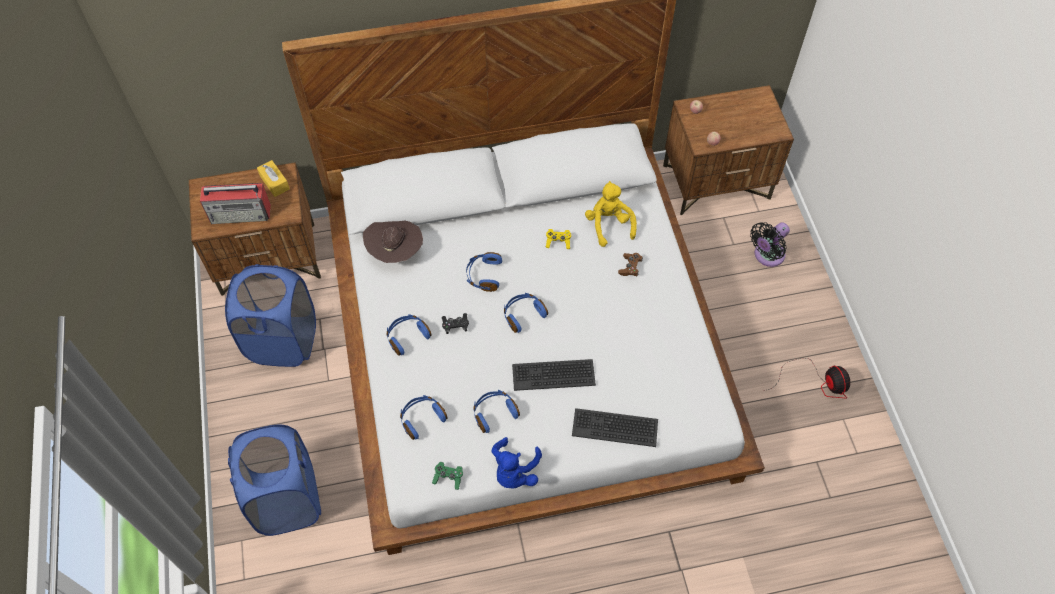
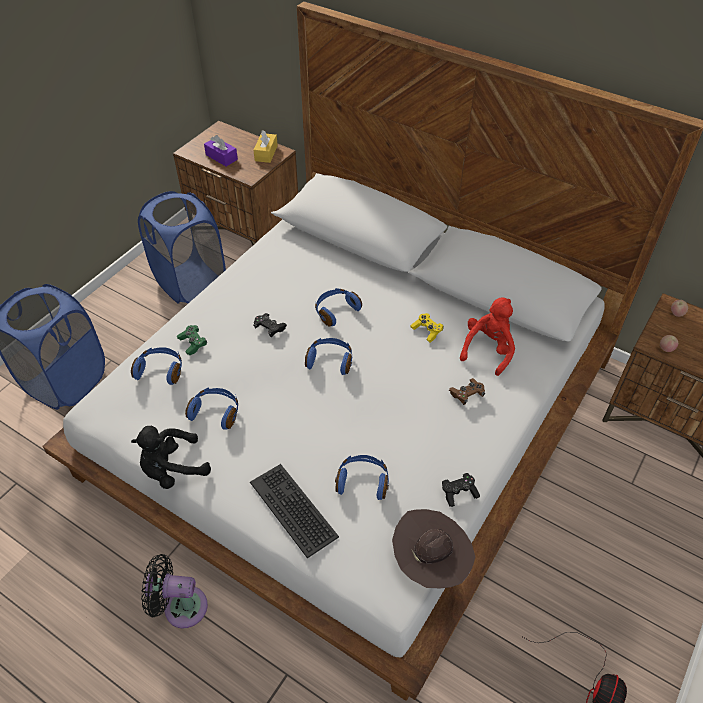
camera: 45 degrees right, 10 degrees down
radio [200,183,271,224] -> purple tissue box [204,135,238,166]
brown hat [363,220,423,263] -> brown hat moved to [392,509,475,588]
blue headphones [387,314,432,356] -> blue headphones moved to [335,455,389,500]
green game controller [432,462,463,490] -> green game controller moved to [177,325,207,355]
blue plush toy [491,437,542,488] -> black plush toy [131,426,211,489]
keyboard [512,359,596,391] -> none
yellow plush toy [585,181,637,247] -> red plush toy [460,298,515,376]
black fan [750,222,790,267] -> black fan moved to [141,554,208,628]
none -> black game controller [442,473,480,507]

